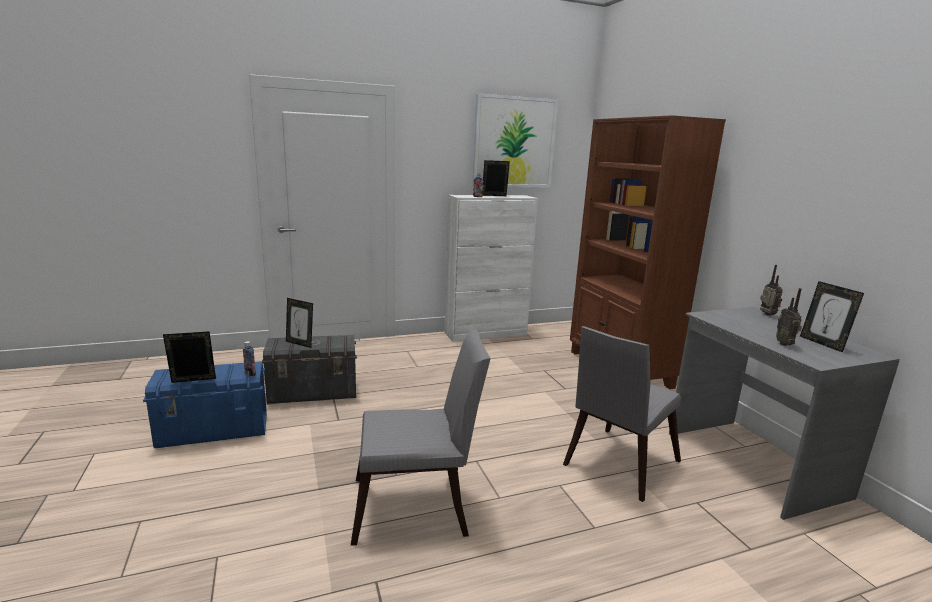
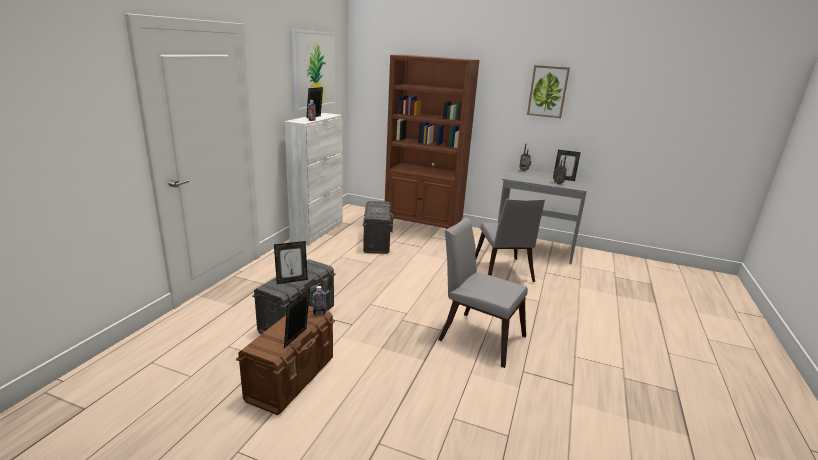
camera: 50 degrees left, 5 degrees up
blue storage box [143,361,267,448] -> brown storage box [236,306,335,415]
grey chair [351,329,491,546] -> grey chair turned 90 degrees counterclockwise [438,217,528,368]
none -> grey storage box [363,201,393,254]
none -> picture [527,65,570,118]

